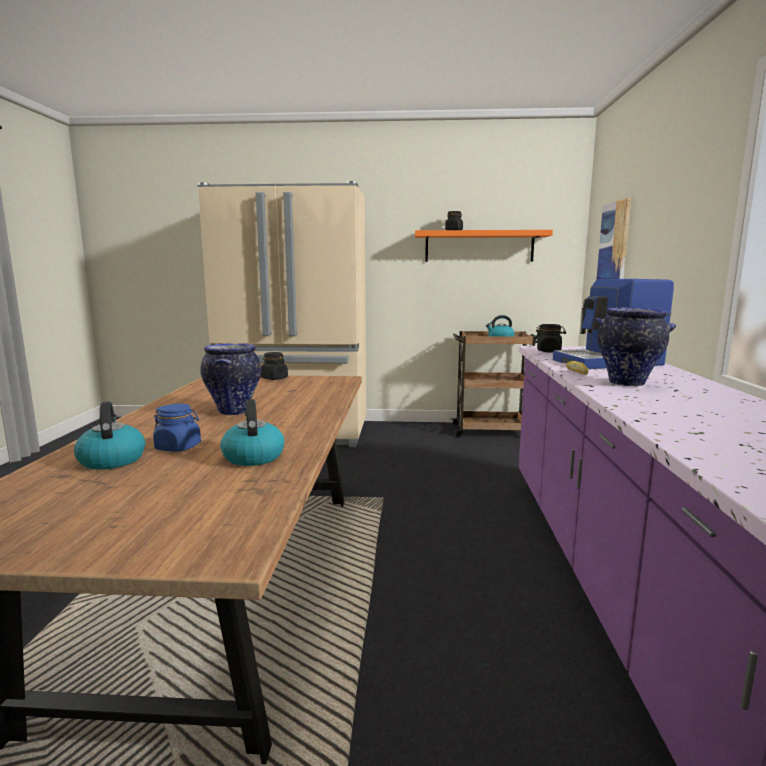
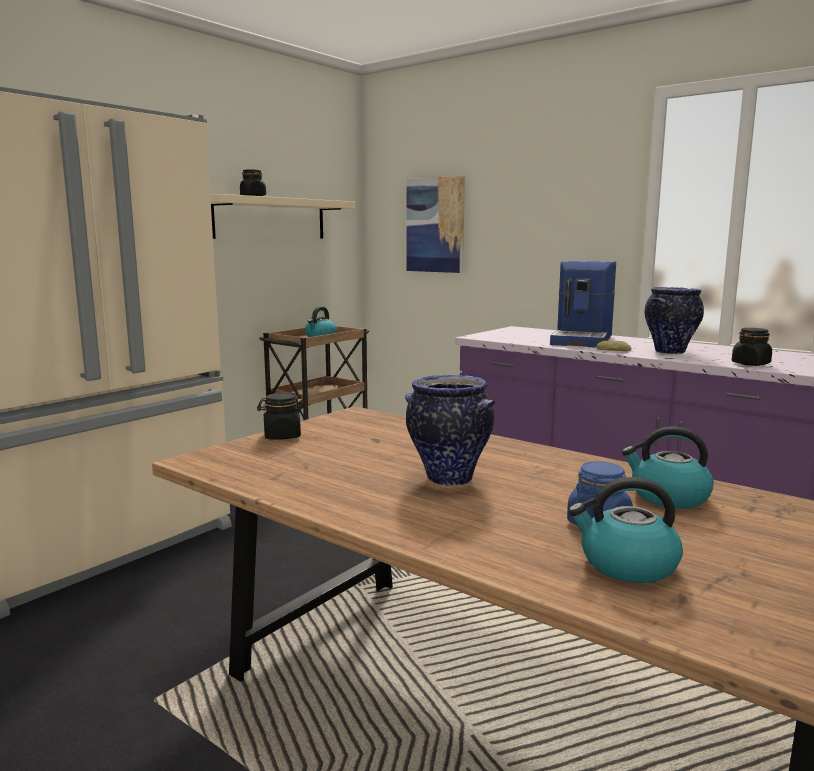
camera: 55 degrees left, 0 degrees up
orange shelf [415,230,553,262] -> beige shelf [210,194,355,239]
black jar [534,324,566,352] -> black jar moved to [732,328,772,366]

